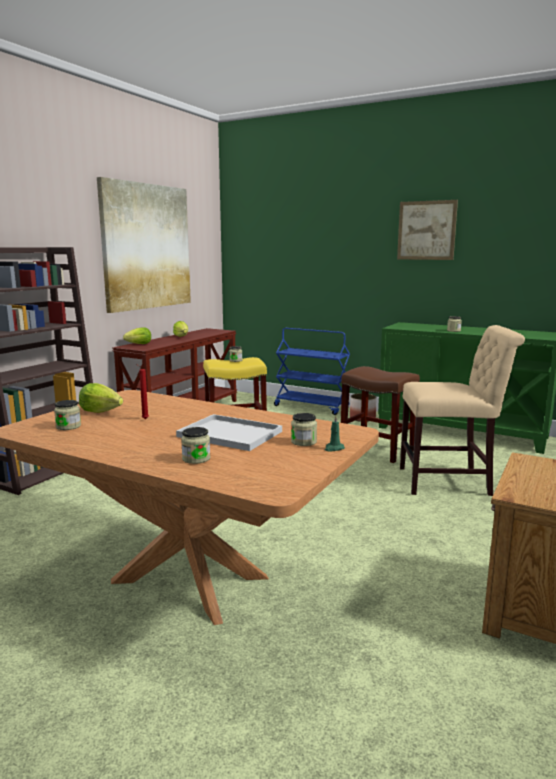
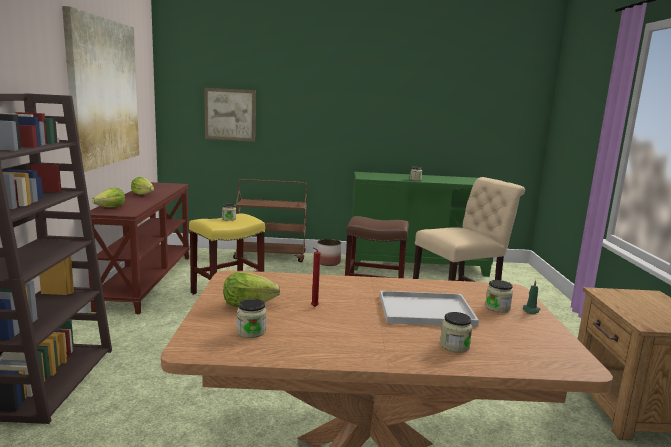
camera: 30 degrees left, 0 degrees up
blue cart [274,328,350,415] -> brown cart [233,179,307,262]
picture [397,200,458,260] -> picture moved to [204,88,256,142]

